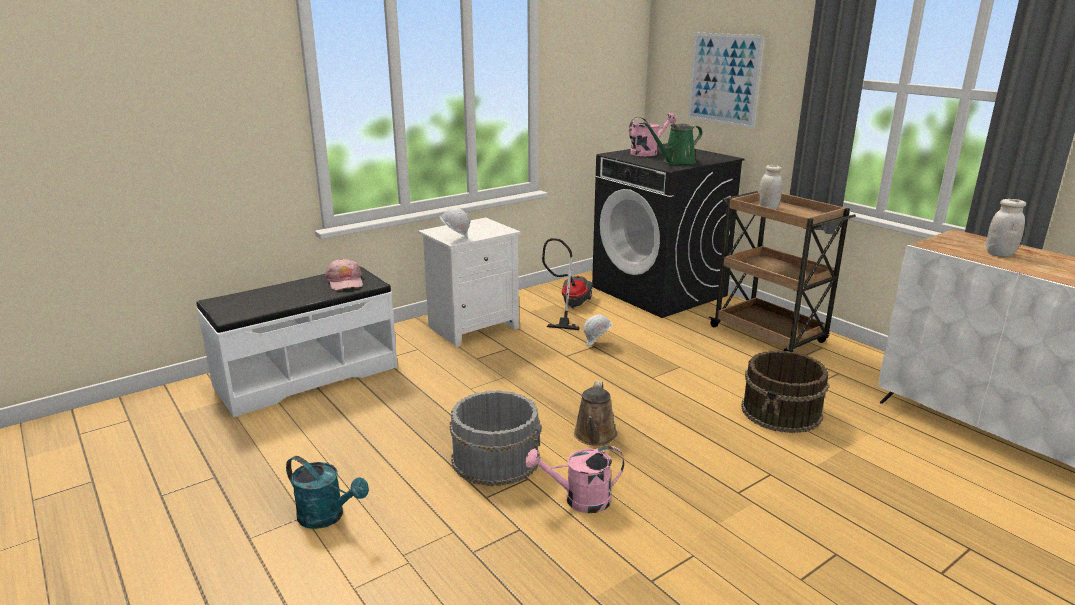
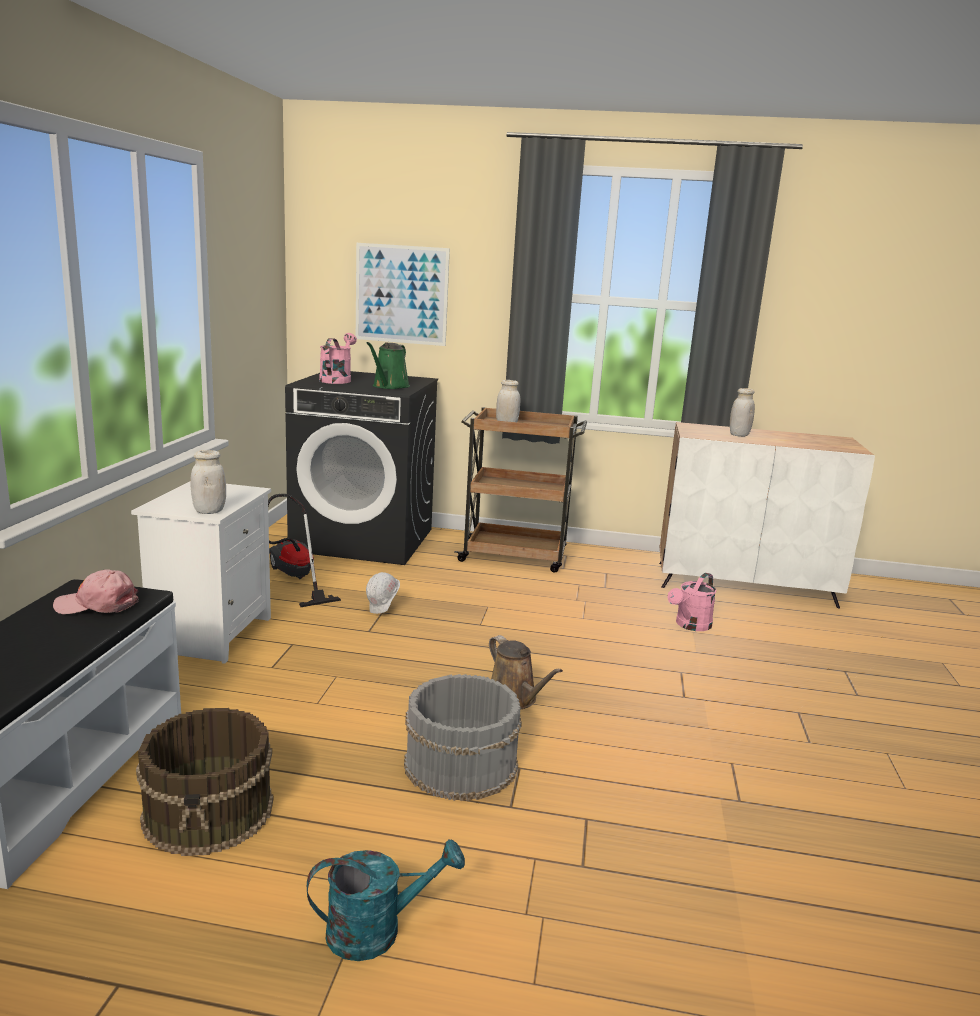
camera: 45 degrees left, 5 degrees down
pink cap [325,258,363,290] -> pink cap turned 150 degrees clockwise [53,570,139,614]
white hard hat [440,208,471,239] -> white jar [190,450,226,514]
pink watering can [525,446,624,513] -> pink watering can moved to [668,573,716,631]
brown bucket [741,350,829,433] -> brown bucket moved to [136,708,273,856]

